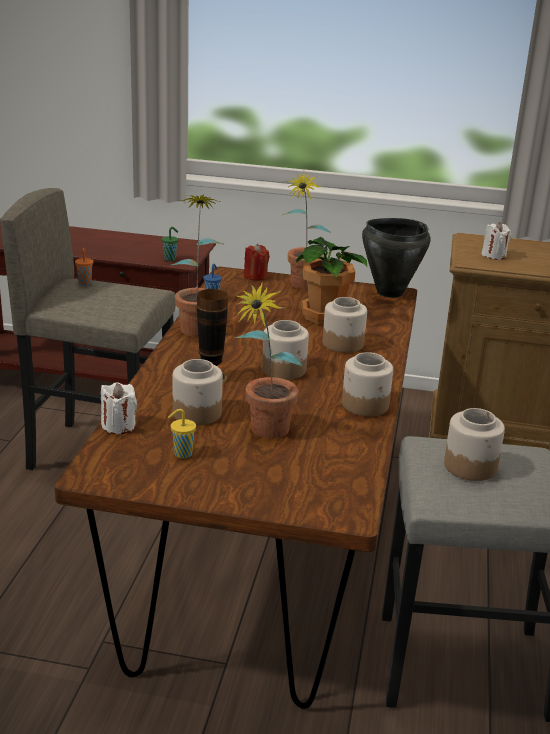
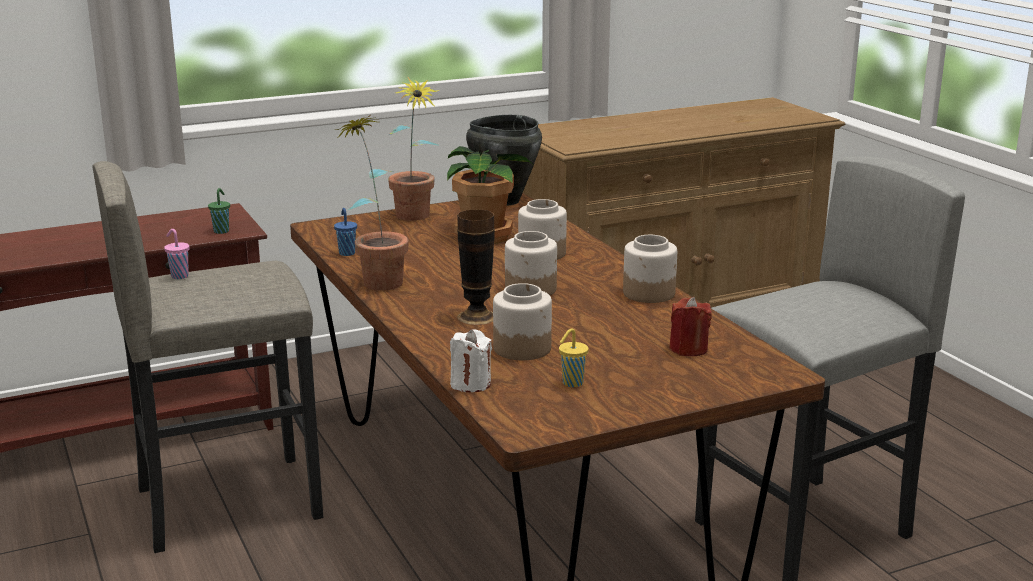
camera: 35 degrees left, 5 degrees down
orange cup [75,248,93,286] -> pink cup [164,229,189,279]
potted plant [235,281,302,439] -> none
red candle [244,244,270,281] -> red candle moved to [669,297,712,356]
jar [444,408,505,481] -> none
white candle [481,222,511,260] -> none

